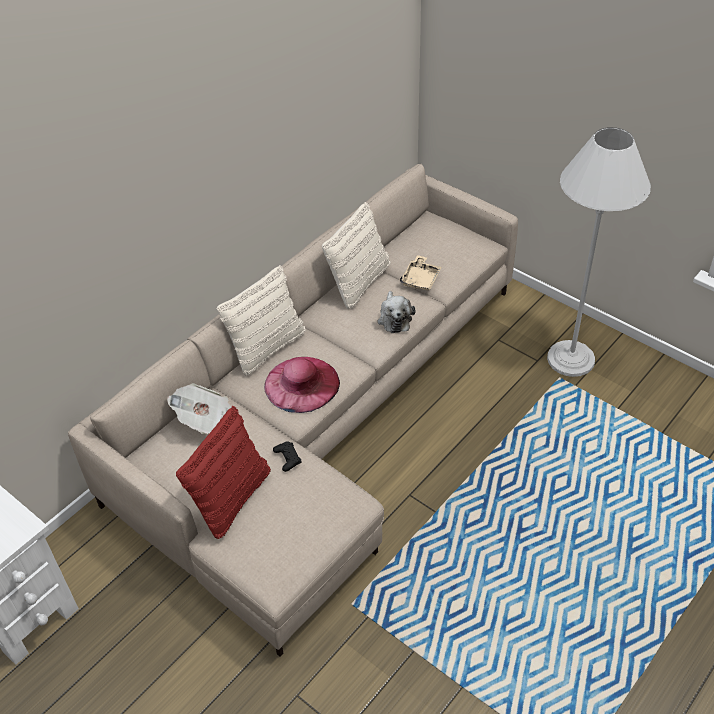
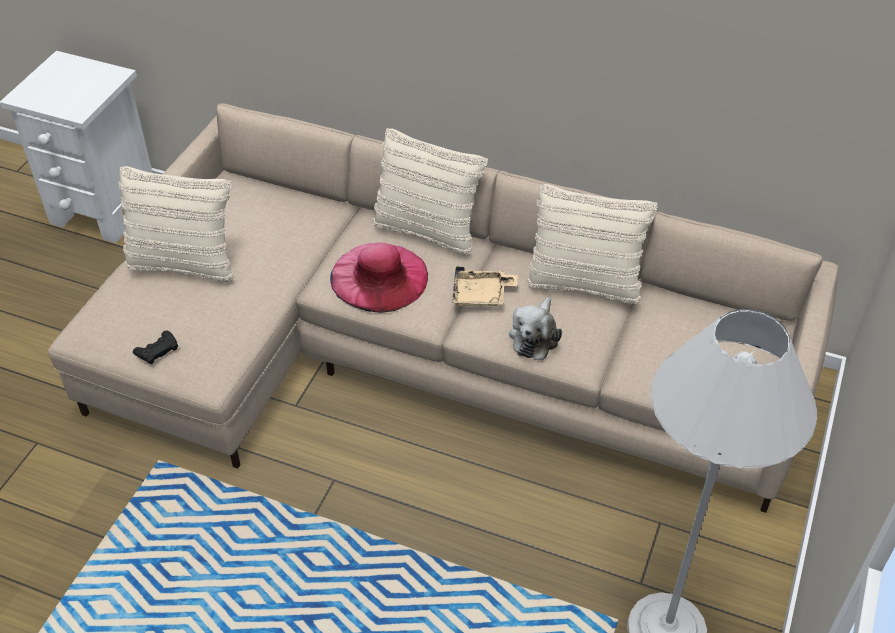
camera: 70 degrees right, 0 degrees up
newspaper [167,383,232,434] -> none
red pillow [176,406,271,539] -> beige pillow [118,166,233,282]
black game controller [273,441,302,472] -> black game controller moved to [133,330,178,364]
plush toy [378,291,415,333] -> plush toy turned 45 degrees counterclockwise [509,297,562,361]
beige tray [400,255,442,290] -> beige tray moved to [452,266,518,306]

